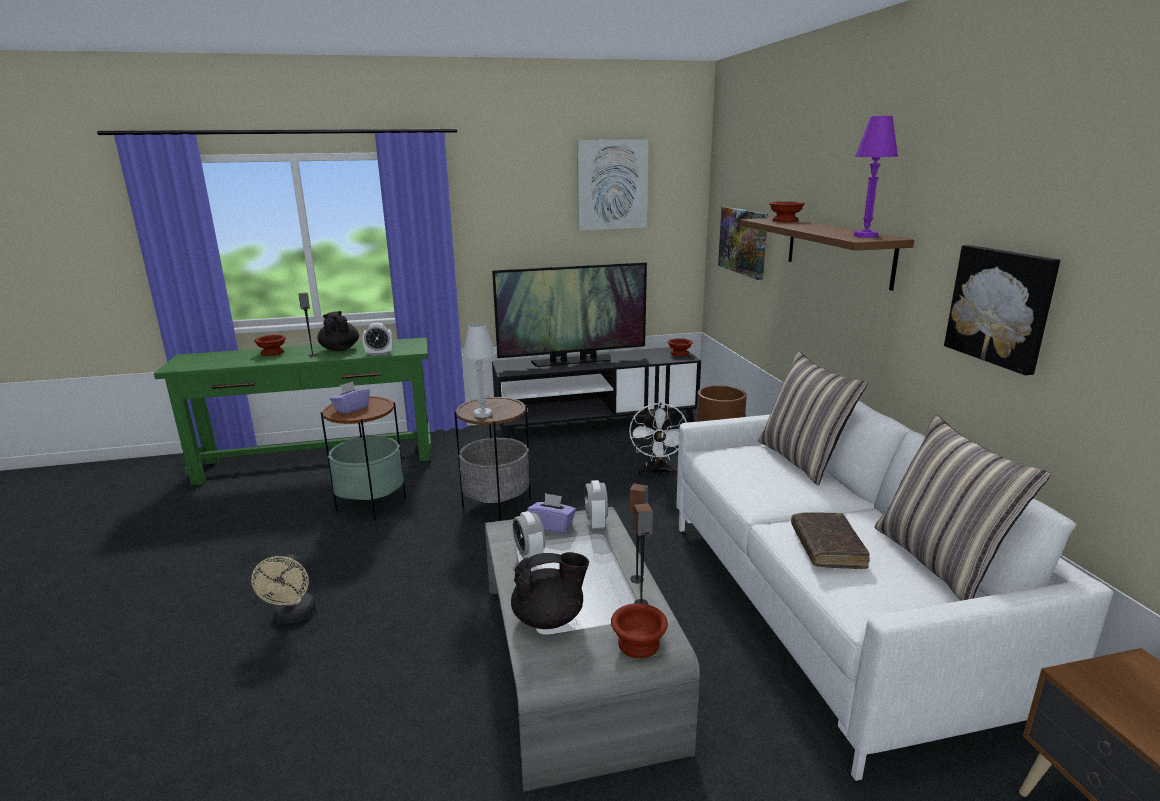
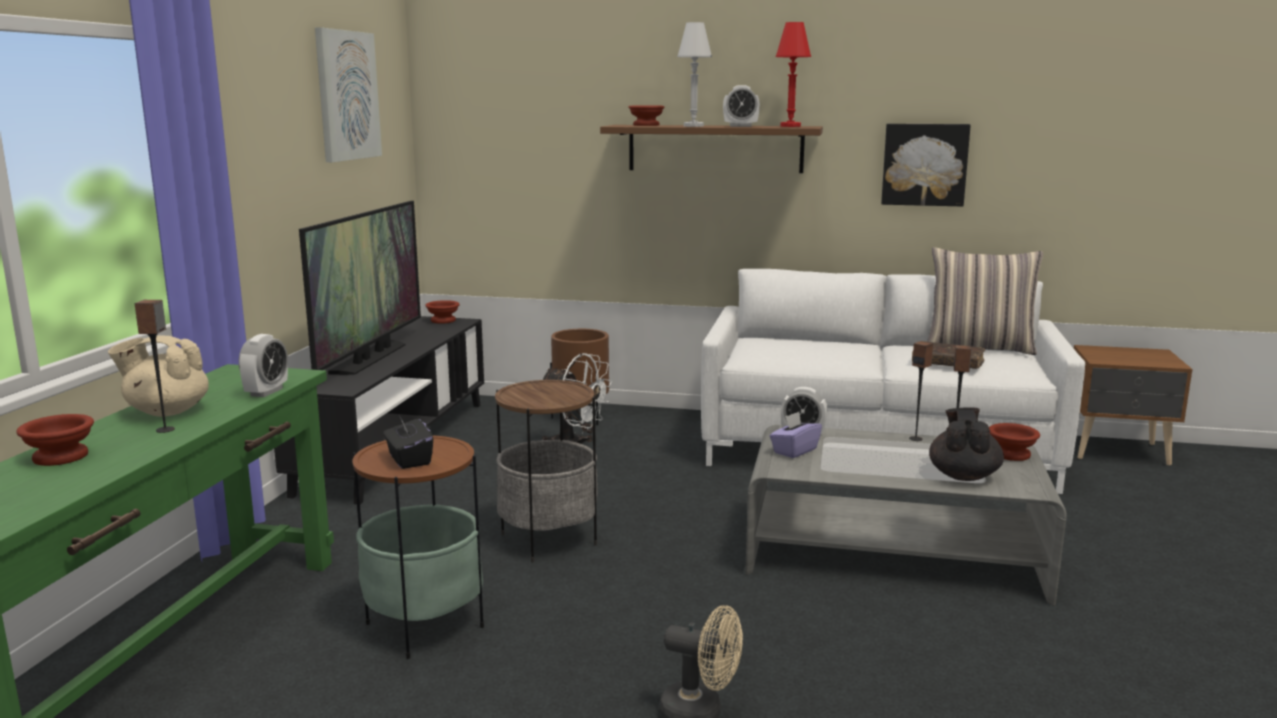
camera: 65 degrees left, 5 degrees down
black teapot [317,311,359,351] -> beige teapot [108,336,209,417]
purple tissue box [330,381,370,414] -> black tissue box [383,417,433,469]
white table lamp [462,323,495,418] -> white table lamp moved to [677,22,712,127]
alarm clock [513,511,545,559] -> alarm clock moved to [723,85,760,127]
picture [718,207,768,280] -> none
pillow [758,351,868,485] -> none
purple table lamp [854,116,898,238] -> red table lamp [776,22,811,127]

